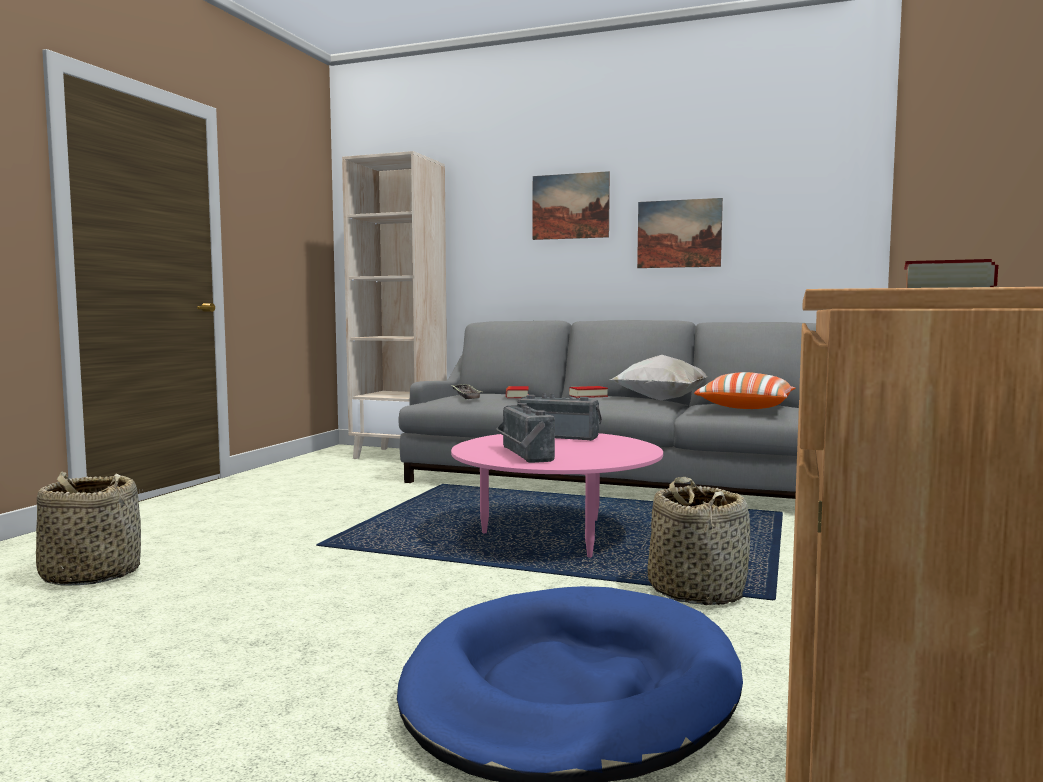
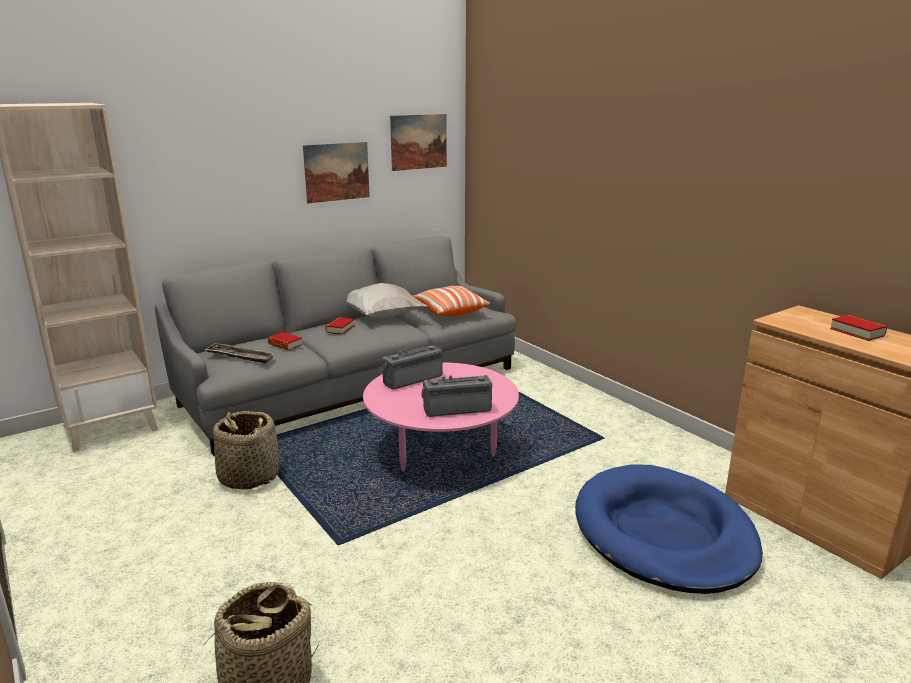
camera: 55 degrees left, 15 degrees up
radio [496,403,555,463] -> radio turned 150 degrees clockwise [421,375,492,417]
picture [533,171,610,240] -> picture moved to [390,114,447,171]
basket [648,477,750,605] -> basket moved to [213,411,279,490]

